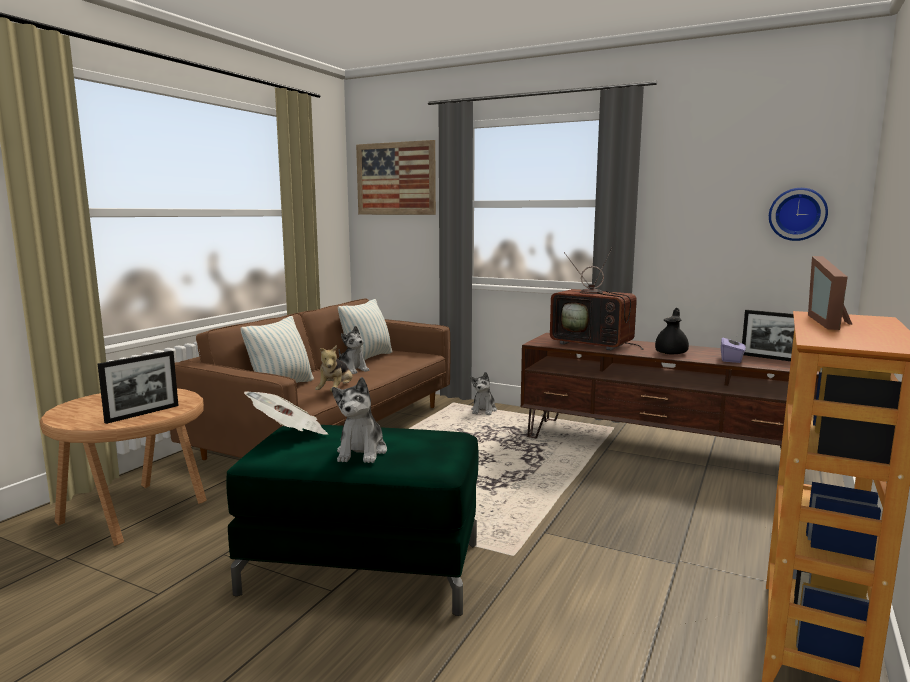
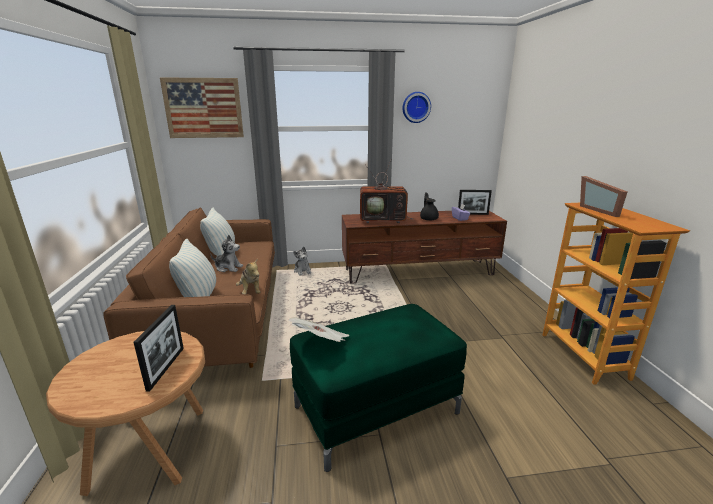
camera: 35 degrees left, 10 degrees up
plush toy [332,377,387,463] -> none
wall clock [769,188,828,241] -> wall clock moved to [403,92,431,123]

